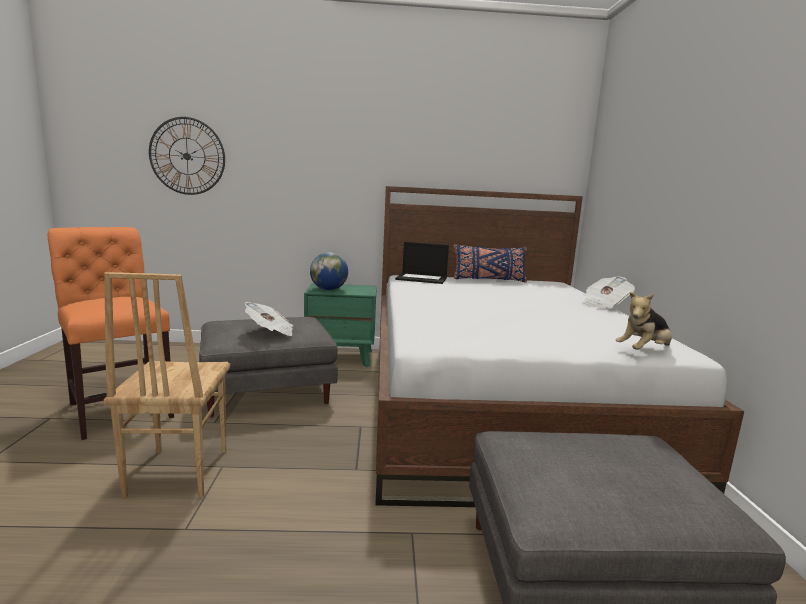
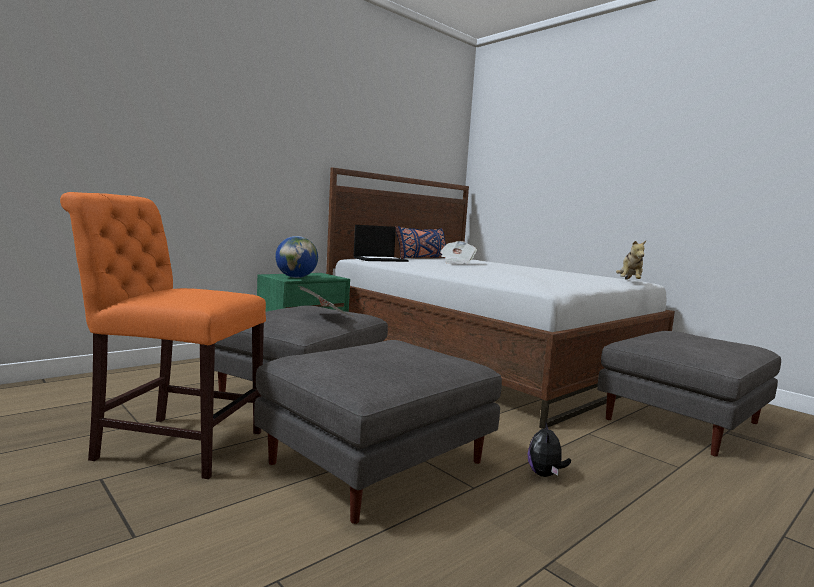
camera: 40 degrees left, 5 degrees down
brown chair [104,272,230,499] -> grey ottoman [254,340,502,524]
wall clock [149,117,225,195] -> none
newspaper [582,277,635,308] -> newspaper moved to [440,241,477,264]
none -> plush toy [527,421,571,477]

